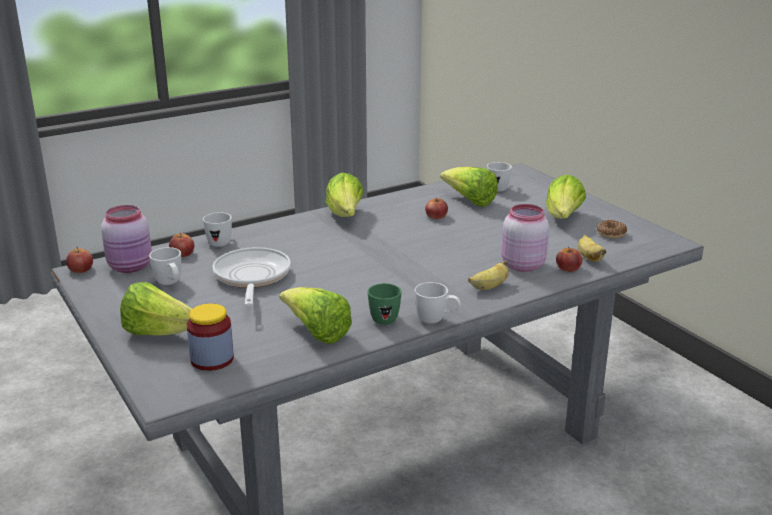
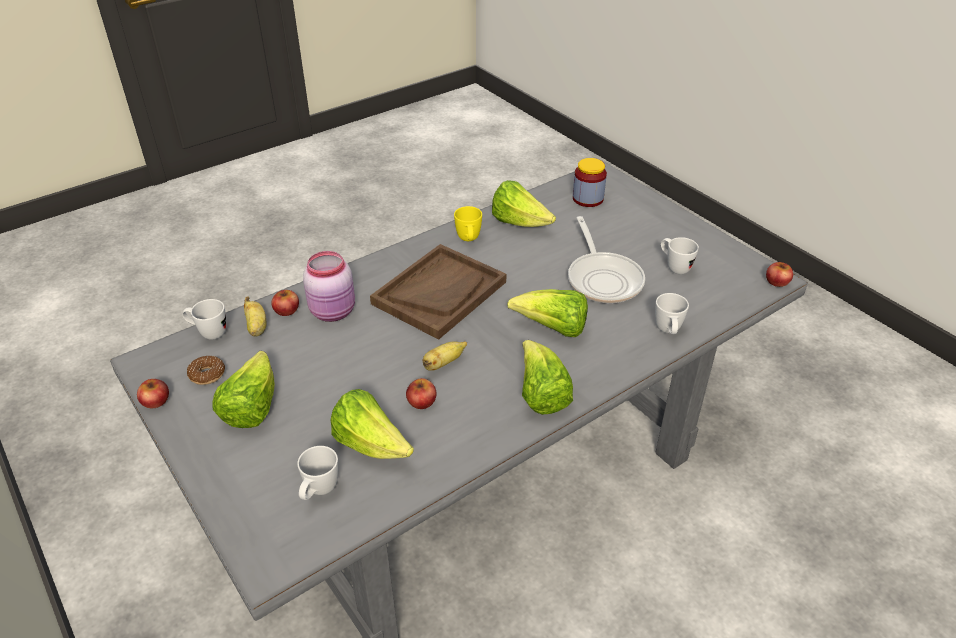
camera: 175 degrees right, 15 degrees up
pink jar [101,205,152,273] -> none
lettuce [120,282,192,336] -> lettuce moved to [507,289,588,337]
apple [169,231,194,257] -> apple moved to [137,379,169,408]
green mug [368,283,401,325] -> yellow mug [454,206,482,241]
white mug [414,282,461,323] -> white mug moved to [182,299,226,340]
banana [468,260,509,290] -> banana moved to [423,341,467,371]
none -> brown tray [370,244,506,340]

